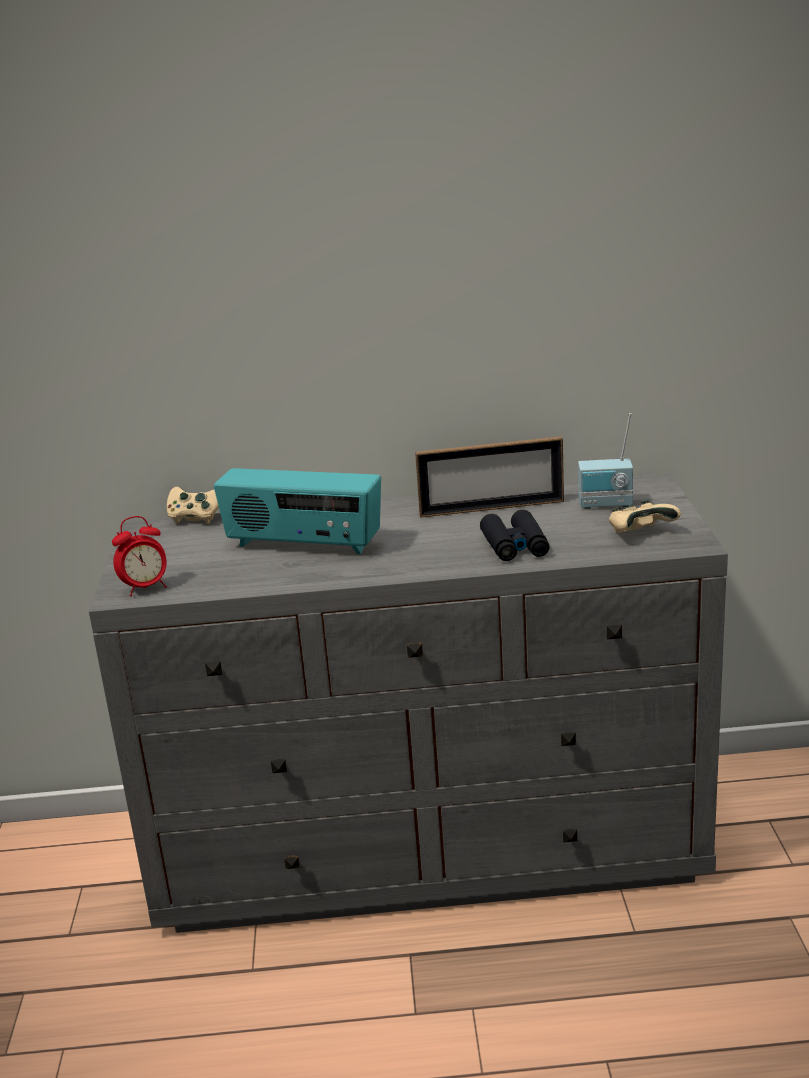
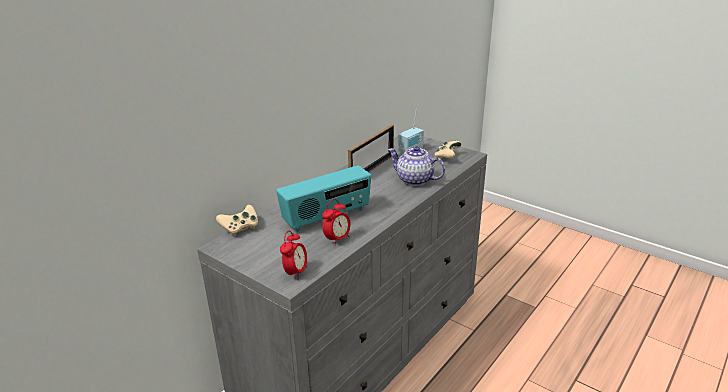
camera: 50 degrees left, 5 degrees up
black binoculars [480,510,550,561] -> teapot [388,146,445,186]
none -> alarm clock [322,199,351,246]

